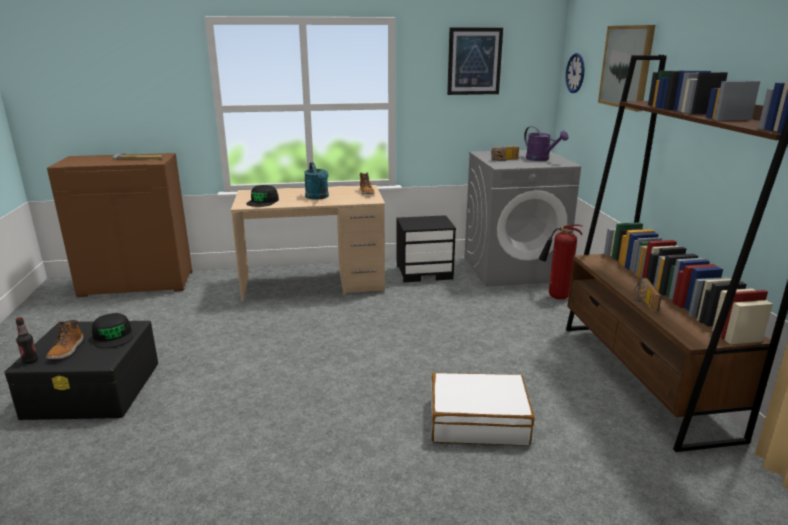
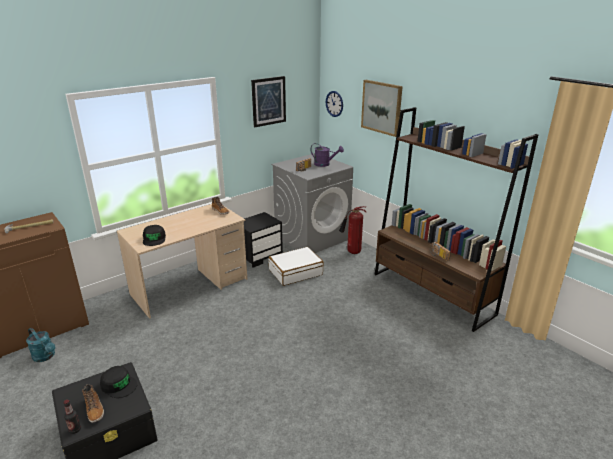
camera: 30 degrees left, 5 degrees up
turquoise watering can [304,162,329,200] -> turquoise watering can moved to [26,328,55,362]
white suitcase [431,373,534,446] -> white suitcase moved to [269,247,324,286]

